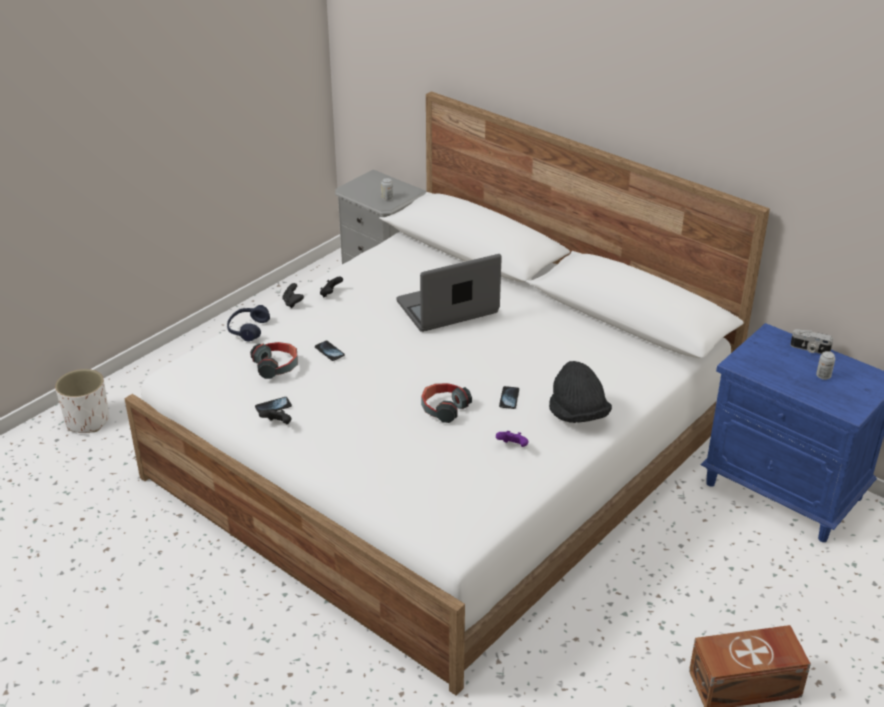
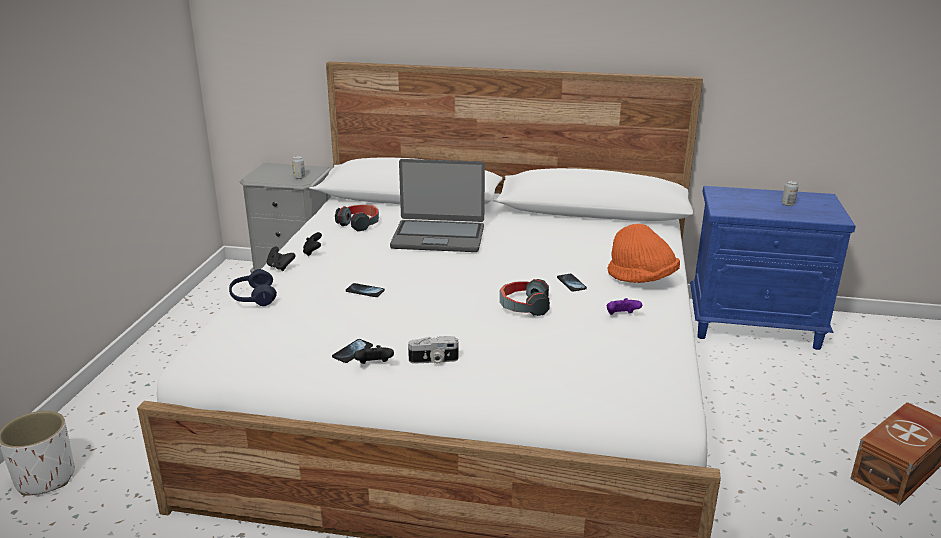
camera: 30 degrees left, 10 degrees down
headphones [250,342,298,379] -> headphones moved to [335,204,379,232]
laptop [396,254,502,332] -> laptop turned 120 degrees counterclockwise [390,159,485,252]
black hat [549,361,612,423] -> orange hat [607,223,680,283]
camera [790,329,833,354] -> camera moved to [408,336,458,364]

